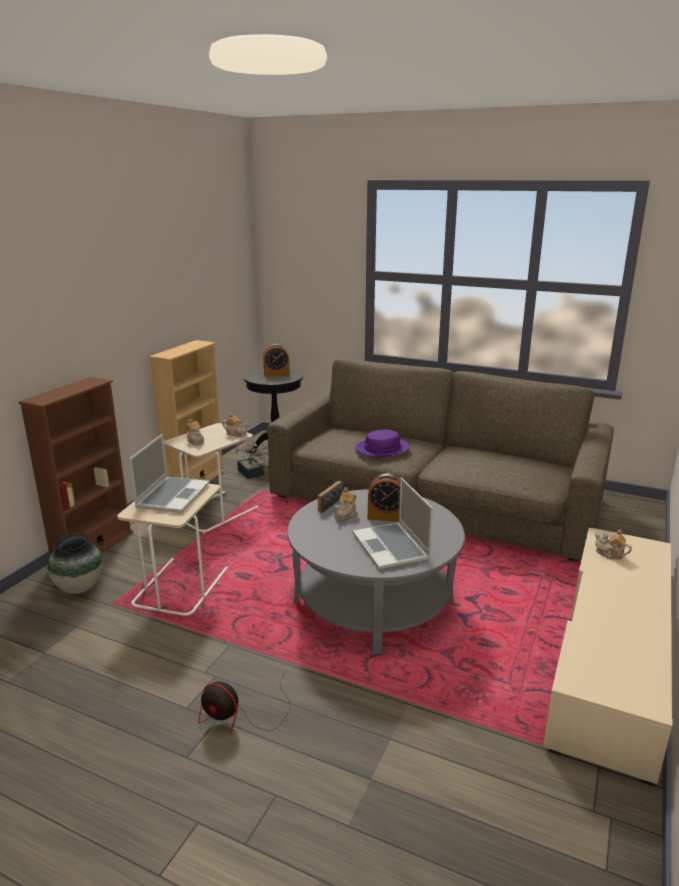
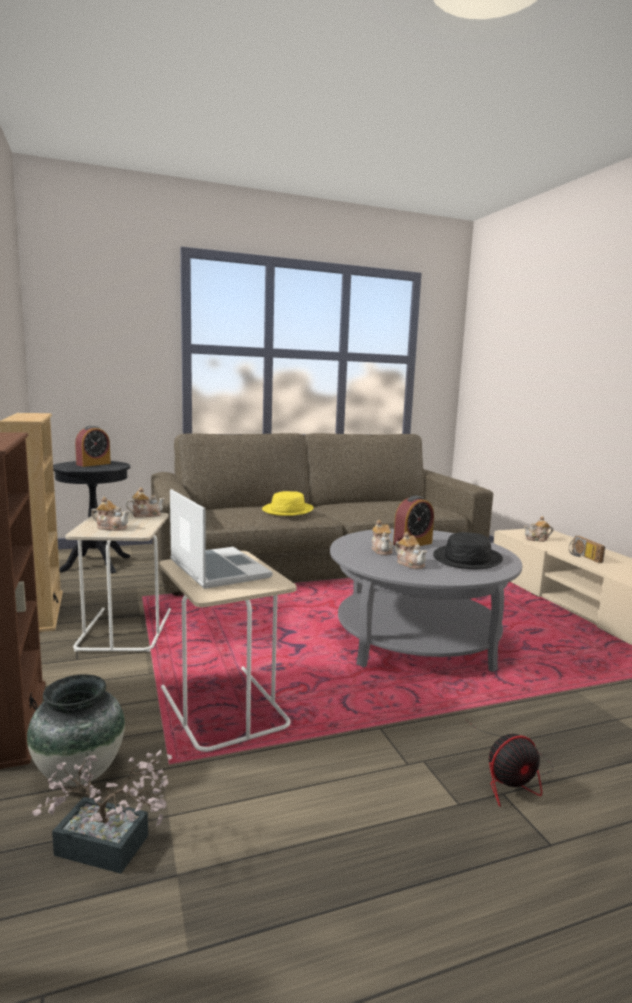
camera: 45 degrees left, 10 degrees down
potted plant [232,442,268,479] -> potted plant moved to [32,750,172,874]
radio [318,481,343,513] -> radio moved to [569,536,605,563]
laptop [353,477,433,569] -> black hat [433,532,503,569]
purple hat [355,430,410,457] -> yellow hat [262,491,314,516]
none -> teapot [395,531,427,569]

